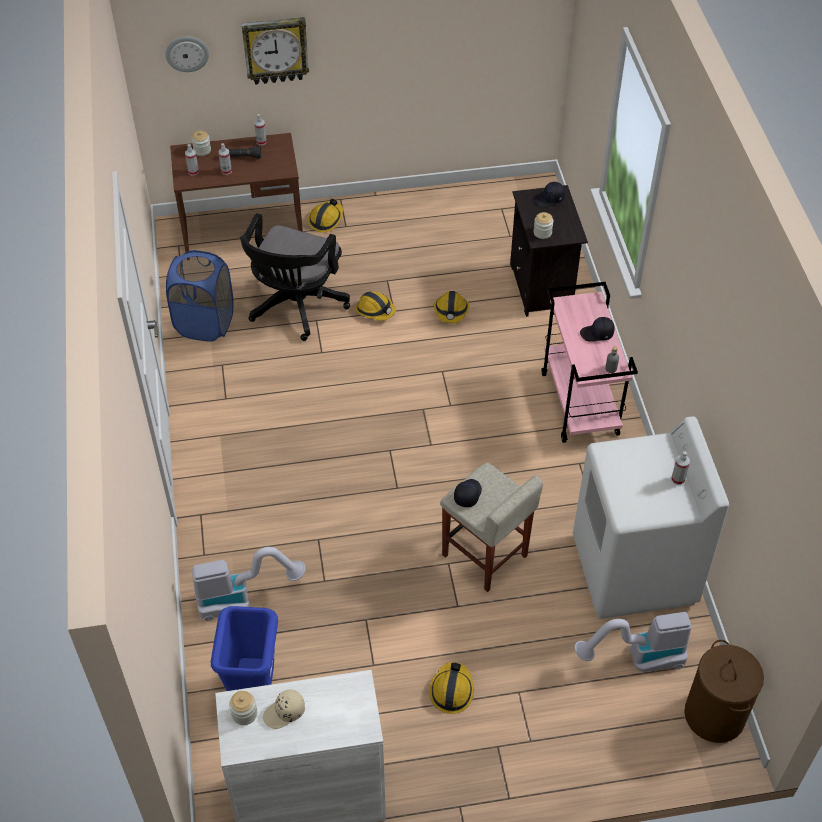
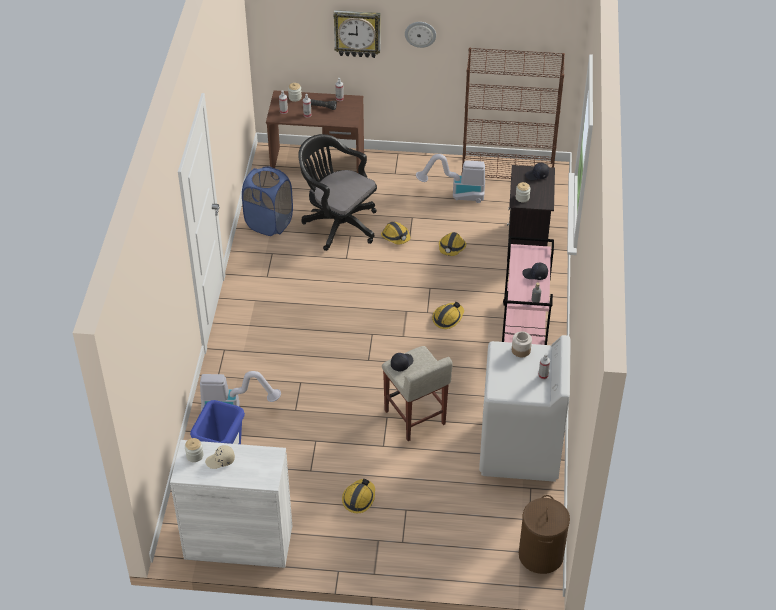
camera: 15 degrees right, 5 degrees down
wall clock [165,36,209,72] -> wall clock moved to [405,22,436,48]
black office chair [240,213,350,341] -> black office chair turned 90 degrees clockwise [298,134,377,251]
hard hat [308,199,343,232] -> hard hat moved to [432,302,464,329]
vacuum cleaner [574,612,692,672] -> vacuum cleaner moved to [416,154,485,203]
none -> brown bookcase [462,48,565,179]
none -> jar [512,331,532,357]

